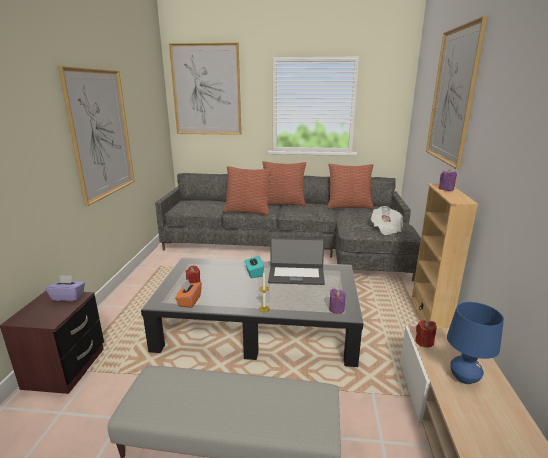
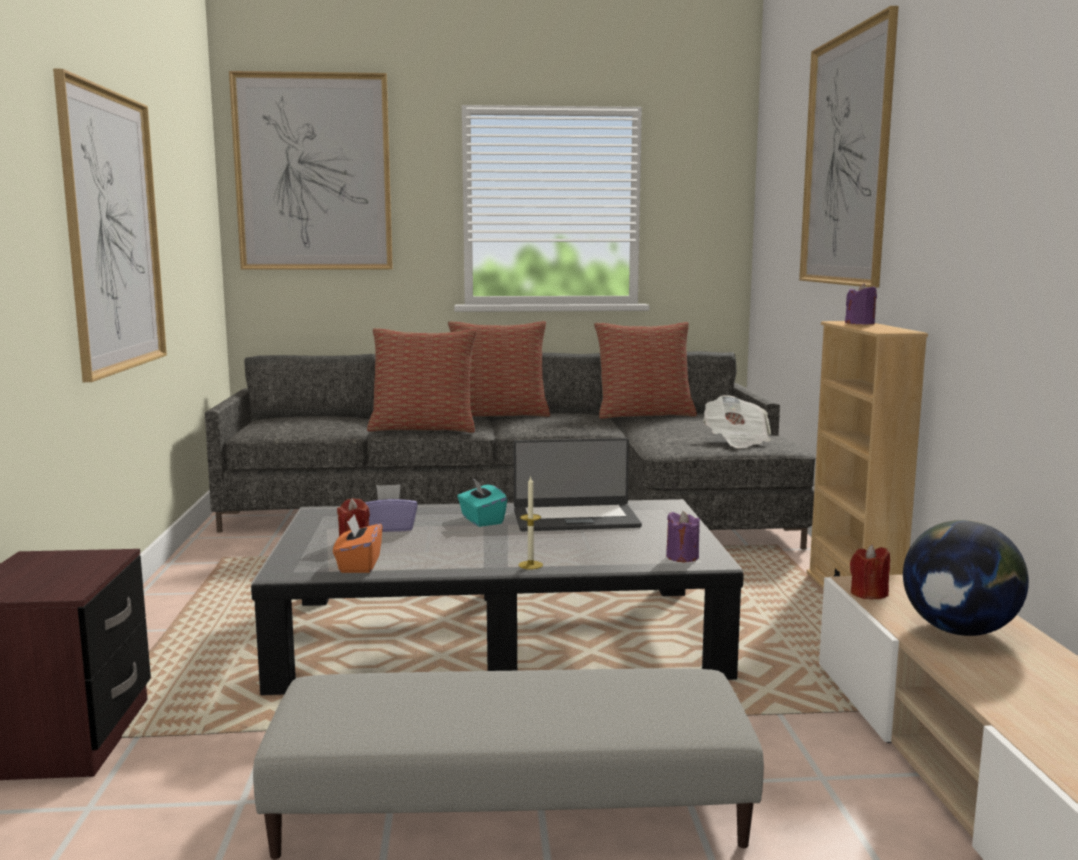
camera: 10 degrees left, 10 degrees down
purple tissue box [46,275,85,301] -> purple tissue box moved to [365,484,418,532]
blue table lamp [447,302,504,384] -> globe [903,520,1029,636]

